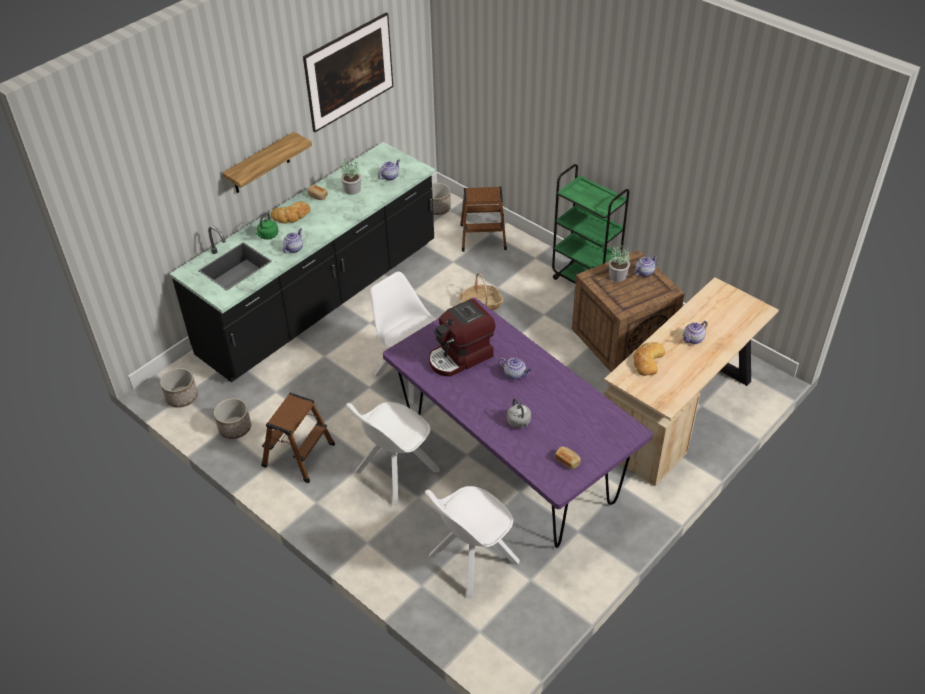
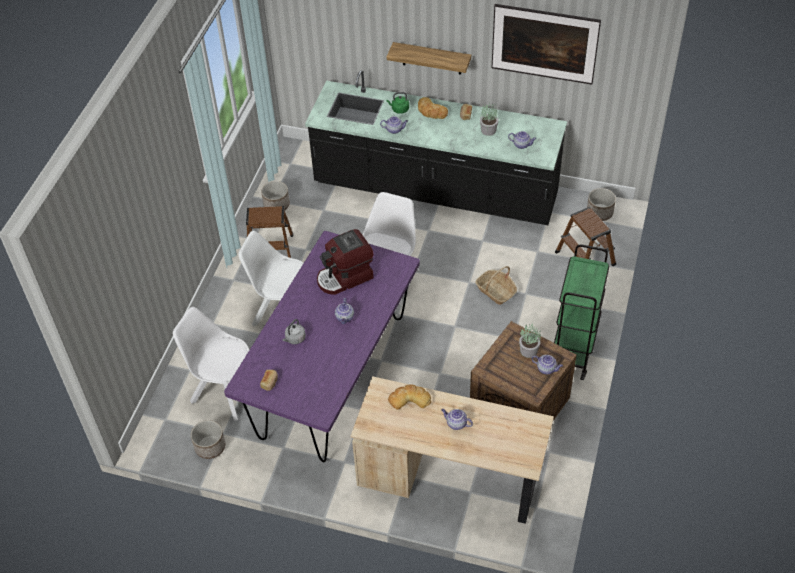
camera: 65 degrees right, 5 degrees up
planter [160,368,198,408] -> planter moved to [191,420,225,459]
coffee machine [429,299,495,376] -> coffee machine turned 60 degrees counterclockwise [317,229,374,295]

